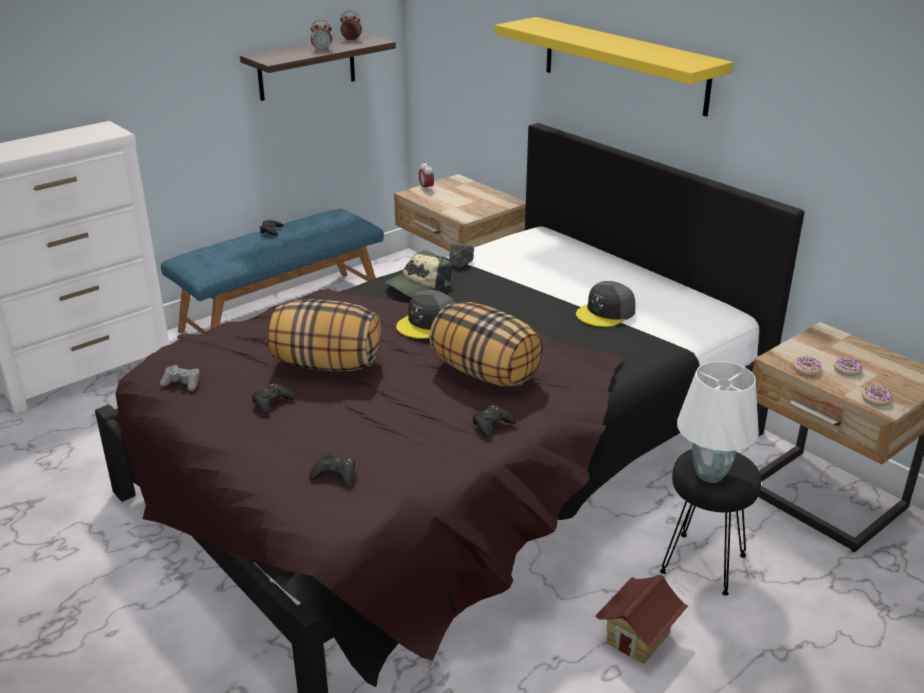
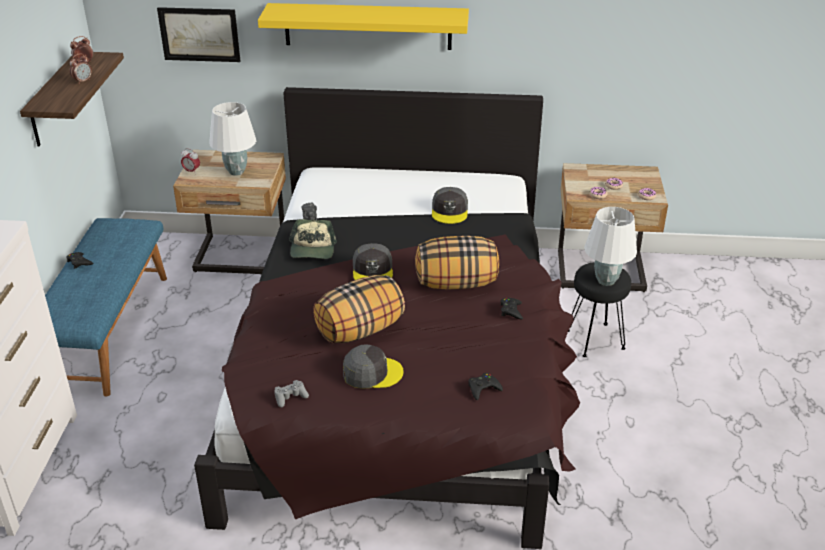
camera: 45 degrees left, 5 degrees up
black game controller [252,383,295,415] -> grey cap [343,344,404,389]
toy house [595,574,688,664] -> none
none -> picture [157,7,240,62]
none -> white table lamp [209,102,256,176]

